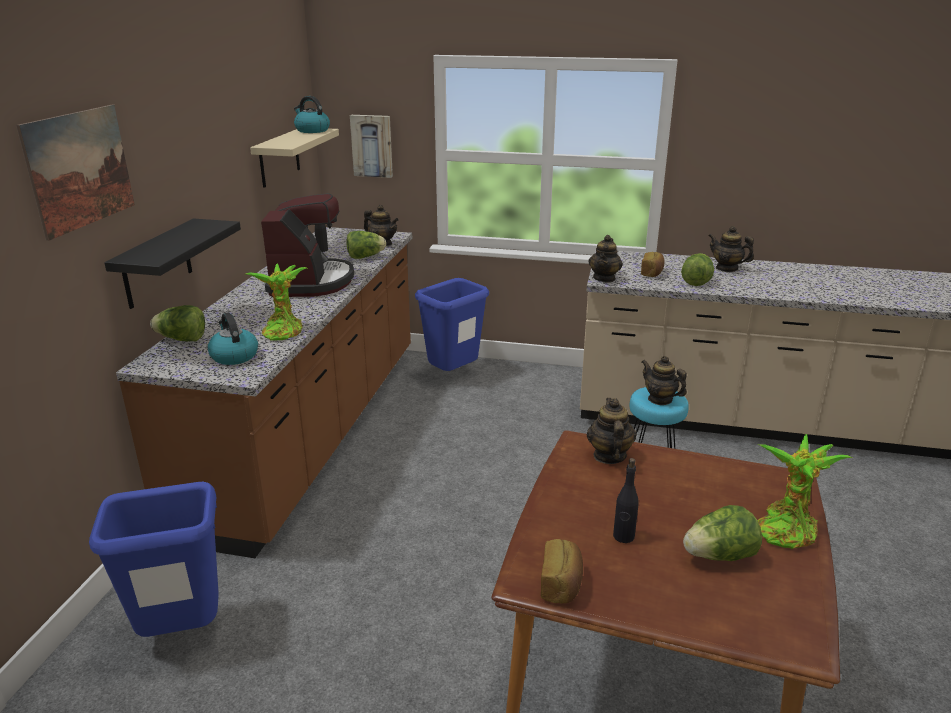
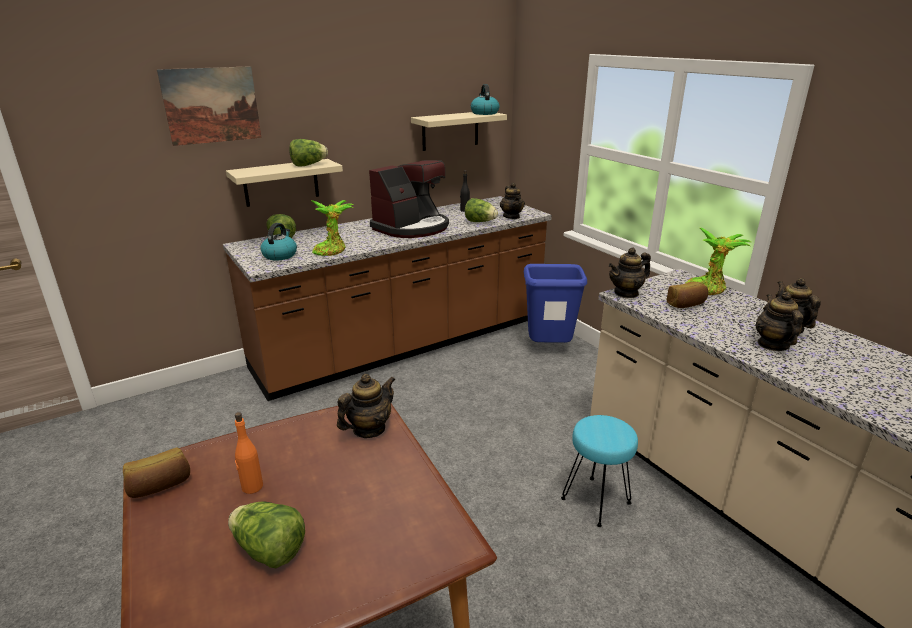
camera: 45 degrees right, 0 degrees up
blue trash can [89,482,219,637] -> none
black shelf [104,219,241,309] -> beige shelf [226,159,343,207]
picture [350,115,393,178] -> none
black bottle [613,458,638,543] -> orange bottle [235,412,263,494]
teapot [642,356,687,405] -> teapot moved to [755,292,803,351]
lettuce [681,253,714,286] -> lettuce moved to [289,139,328,166]
potted plant [758,434,852,549] -> potted plant moved to [686,228,751,295]

